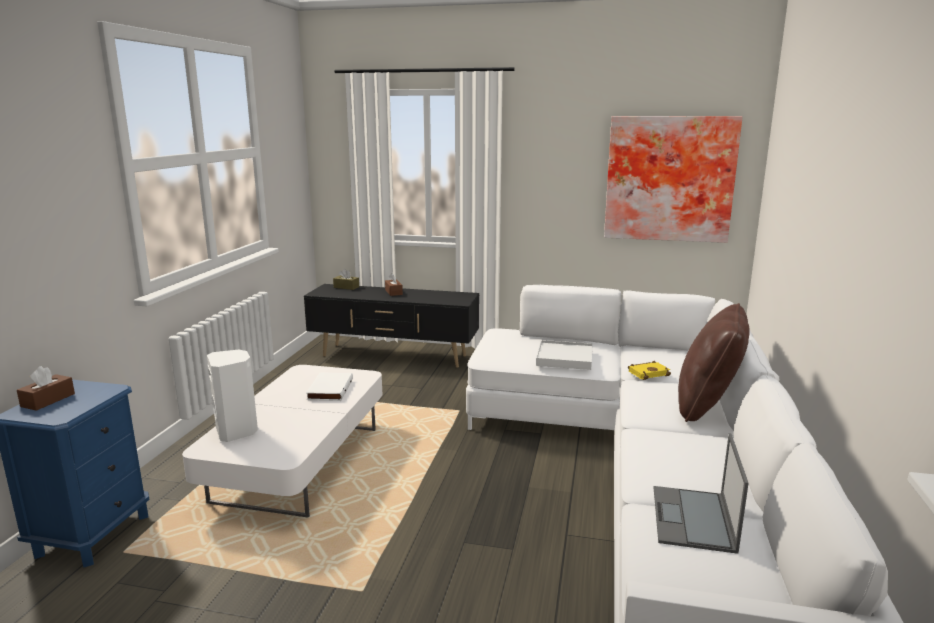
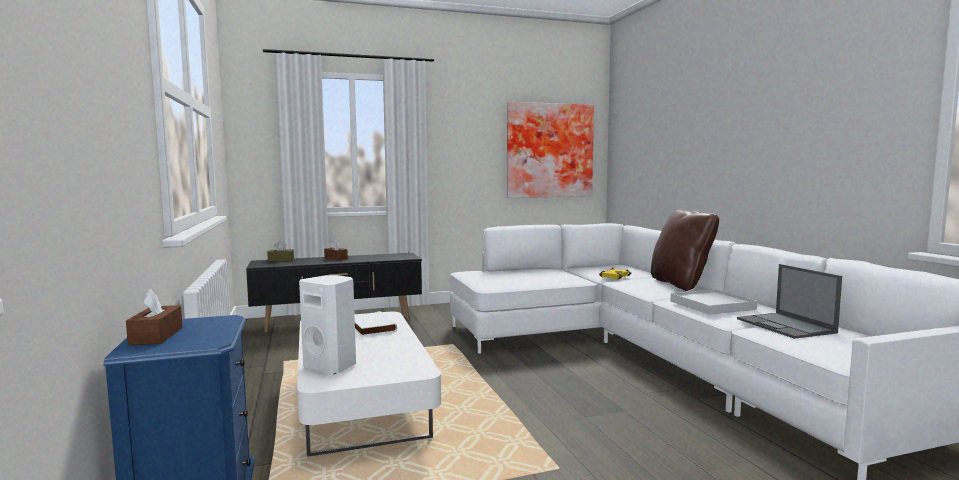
camera: 30 degrees left, 10 degrees down
white tray [536,340,593,370] -> white tray moved to [671,289,757,315]

